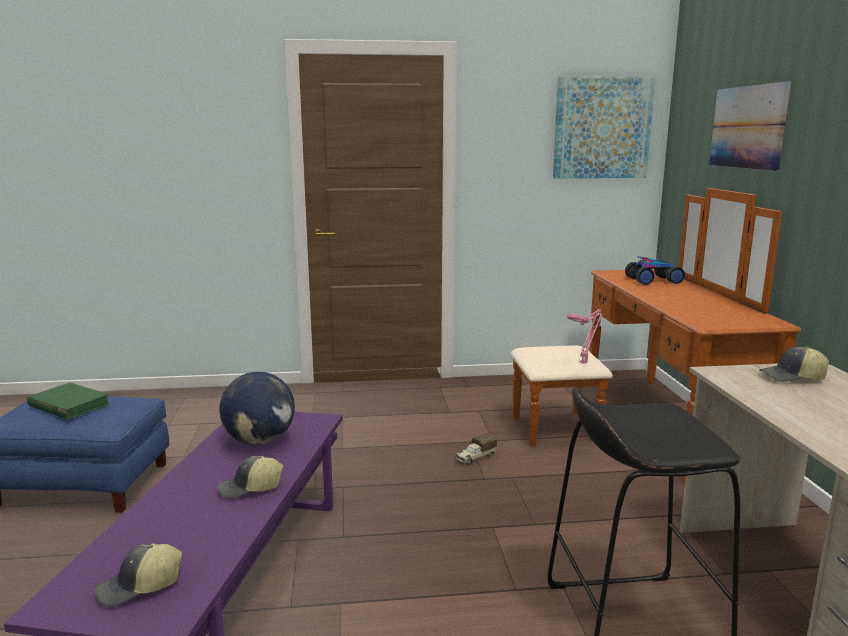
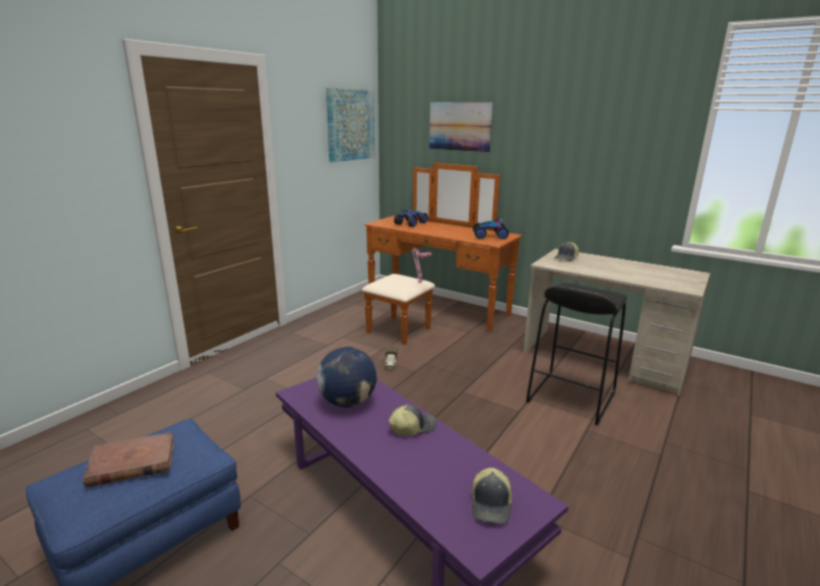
camera: 50 degrees left, 5 degrees up
green book [27,383,110,420] -> brown book [83,432,175,488]
cap [217,456,283,499] -> cap turned 135 degrees counterclockwise [389,404,436,436]
none -> toy car [473,219,509,239]

